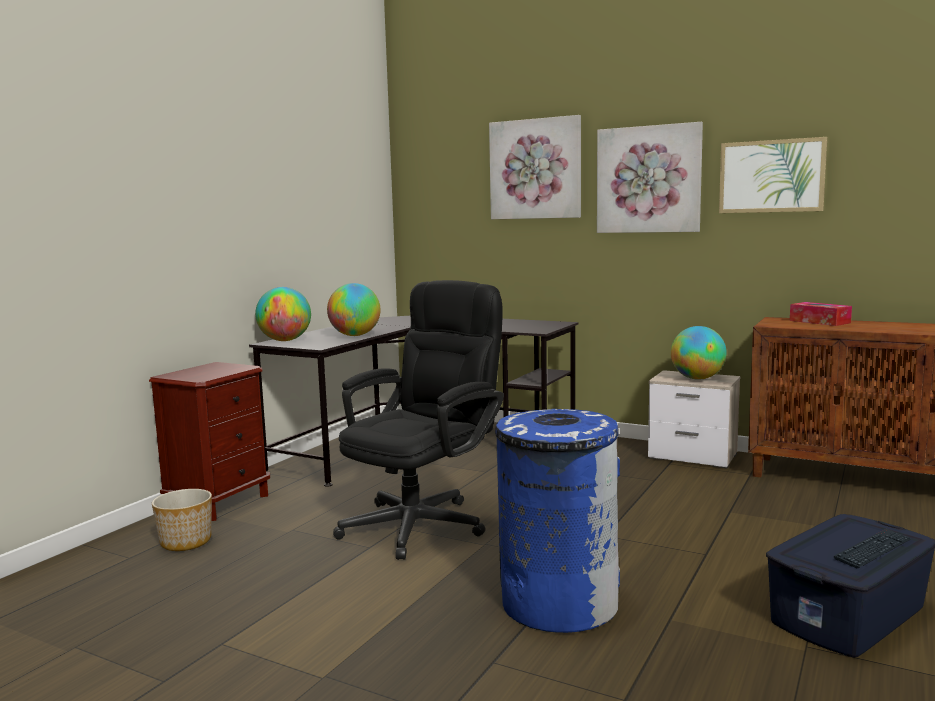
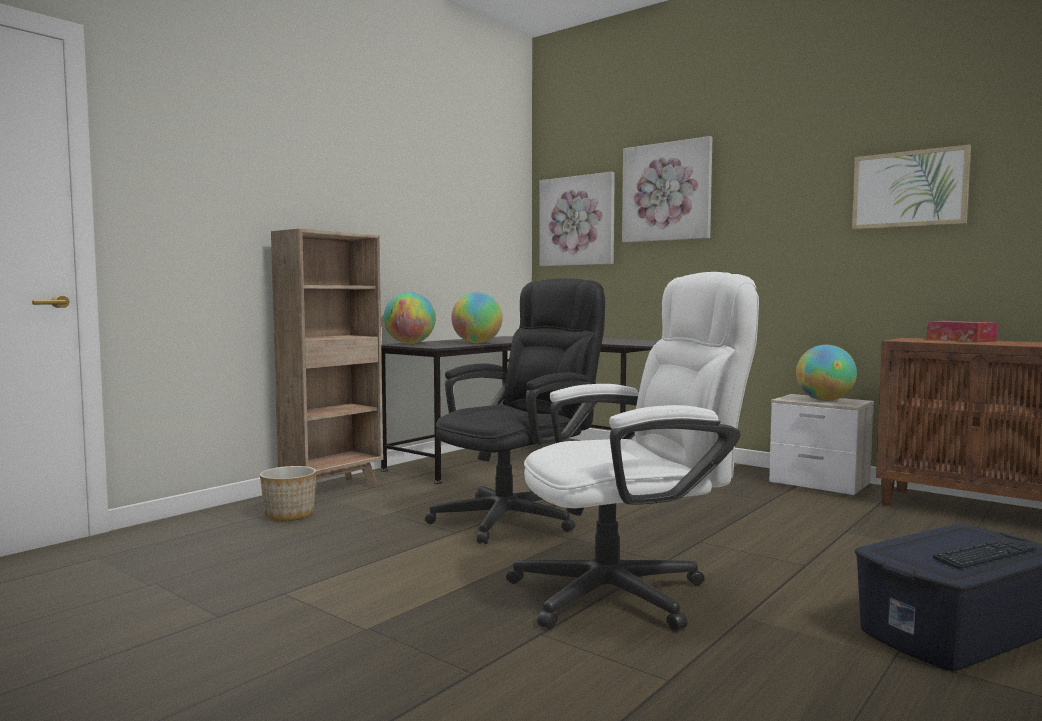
camera: 10 degrees right, 5 degrees down
brown nightstand [149,362,270,521] -> brown bookcase [271,228,383,502]
blue trash can [495,409,620,633] -> white office chair [506,272,759,631]
picture [597,122,703,233] -> picture moved to [539,172,615,266]

